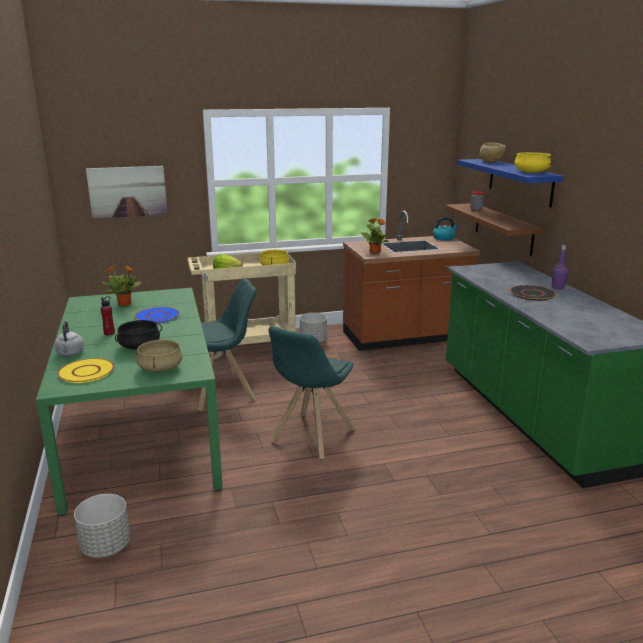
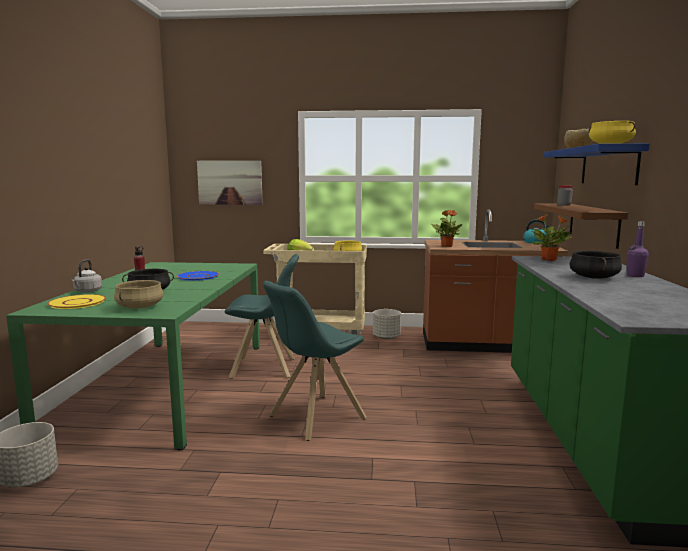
camera: 20 degrees right, 10 degrees down
potted plant [102,265,142,306] -> potted plant moved to [532,214,571,261]
black plate [510,285,556,301] -> black cooking pot [569,251,622,279]

